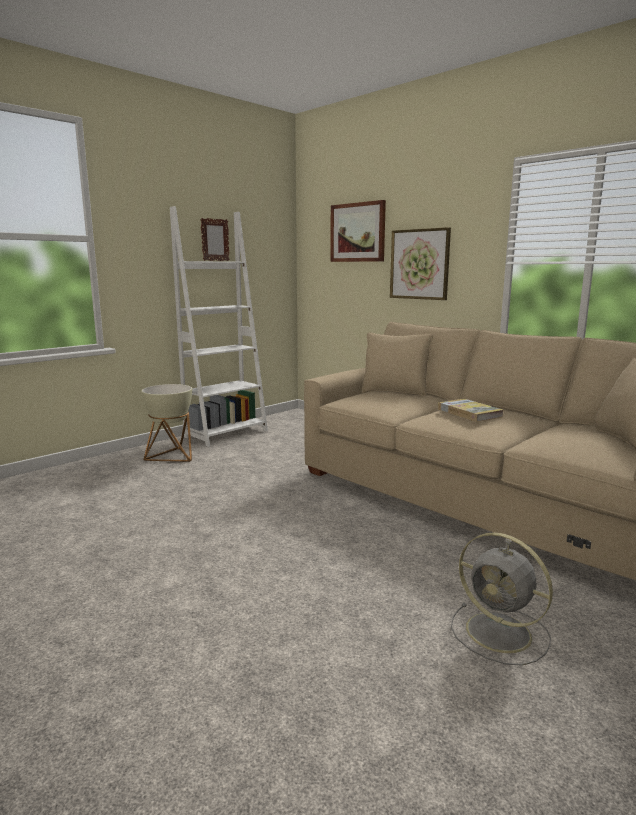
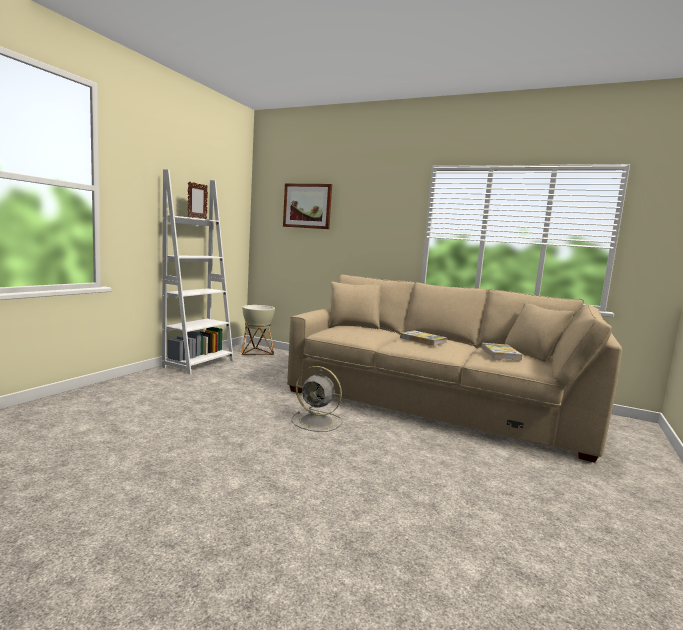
camera: 20 degrees left, 5 degrees down
planter [141,384,192,462] -> planter moved to [242,305,275,355]
picture [390,227,451,300] -> none
grey fan [451,532,553,666] -> grey fan moved to [291,366,343,432]
none -> book [481,343,522,361]

